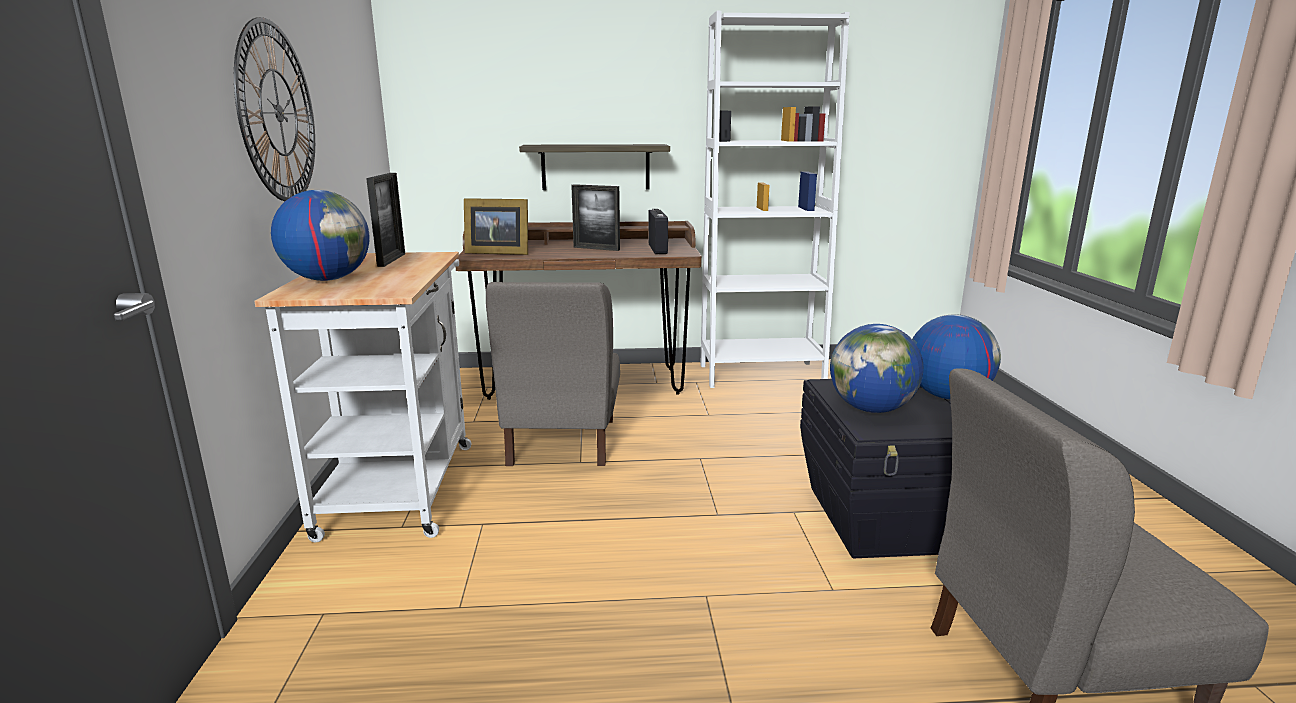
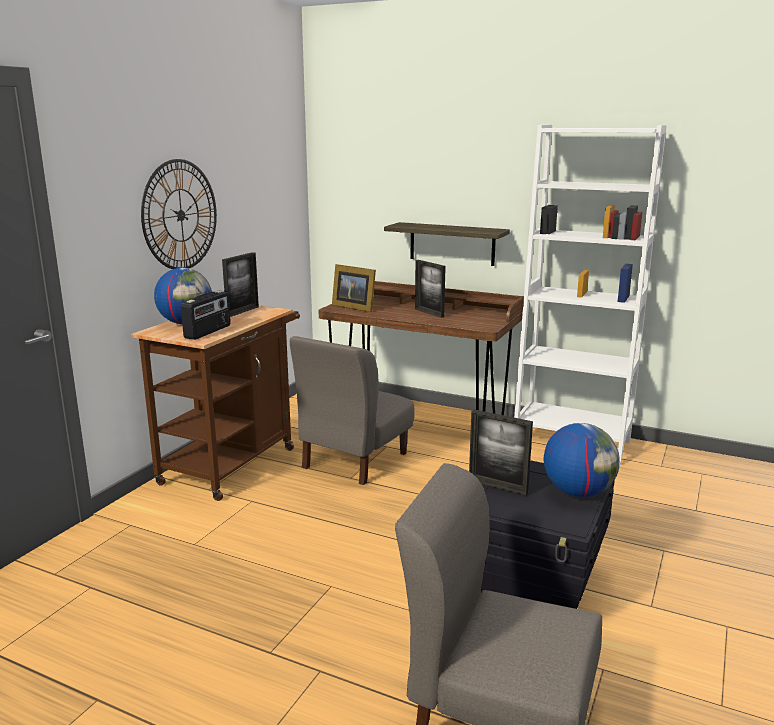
camera: 30 degrees right, 0 degrees up
white cart [254,252,472,542] -> brown cart [131,305,300,501]
radio [648,209,668,254] -> radio moved to [181,291,231,340]
globe [830,324,923,413] -> picture frame [469,409,533,495]

